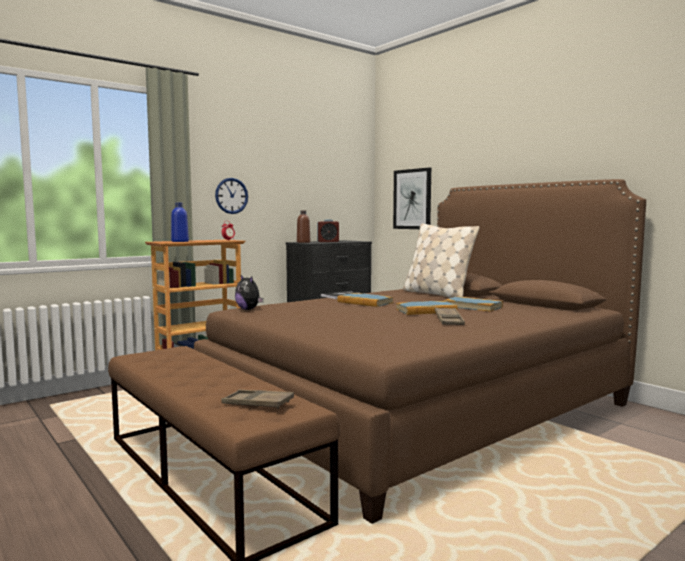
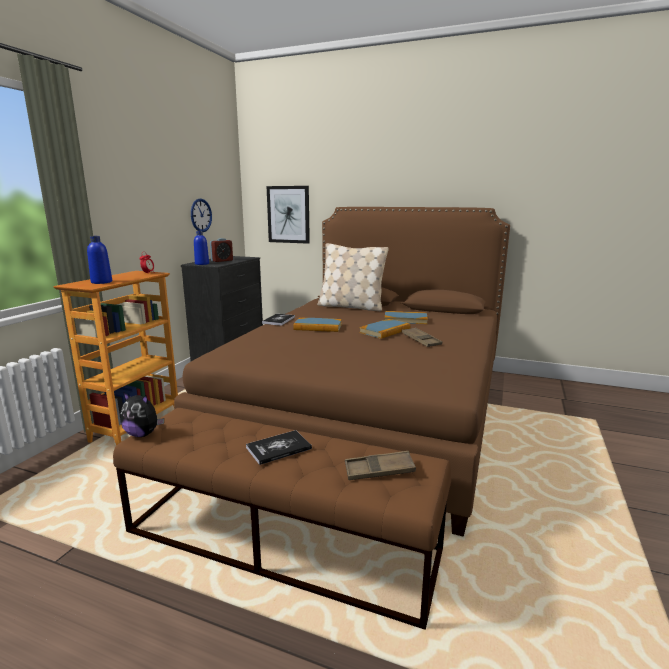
camera: 30 degrees left, 10 degrees up
wall clock [215,178,248,214] -> wall clock moved to [191,199,212,232]
plush toy [235,274,263,310] -> plush toy moved to [120,392,164,437]
brown bottle [297,210,310,243] -> blue bottle [194,231,209,265]
none -> book [246,430,312,465]

